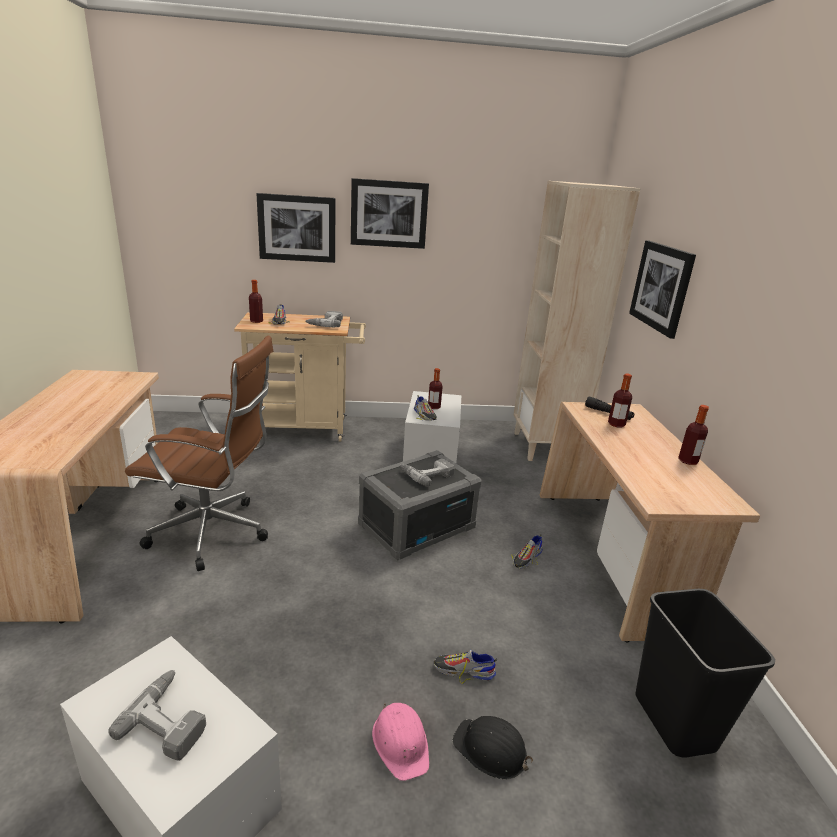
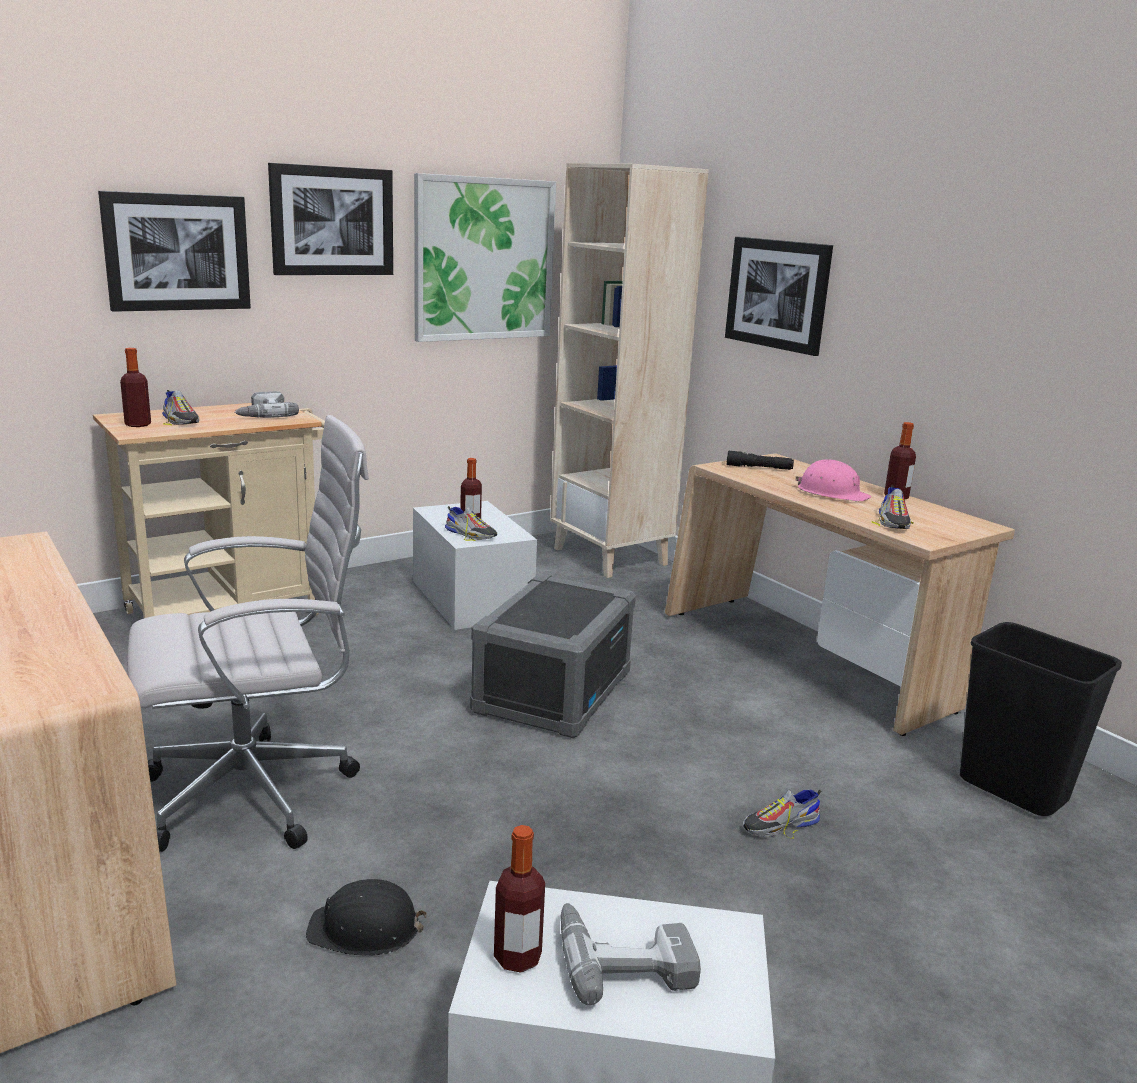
camera: 30 degrees left, 5 degrees down
brown office chair [125,336,273,571] -> white office chair [127,415,369,852]
pink hard hat [372,703,429,781] -> pink hard hat moved to [795,459,871,501]
power drill [400,459,455,487] -> none
black hard hat [452,716,533,780] -> black hard hat moved to [306,879,427,956]
shoe [511,534,543,569] -> shoe moved to [872,485,914,529]
bottle [608,373,632,428] -> bottle moved to [494,825,545,973]
none -> picture [414,173,556,342]

